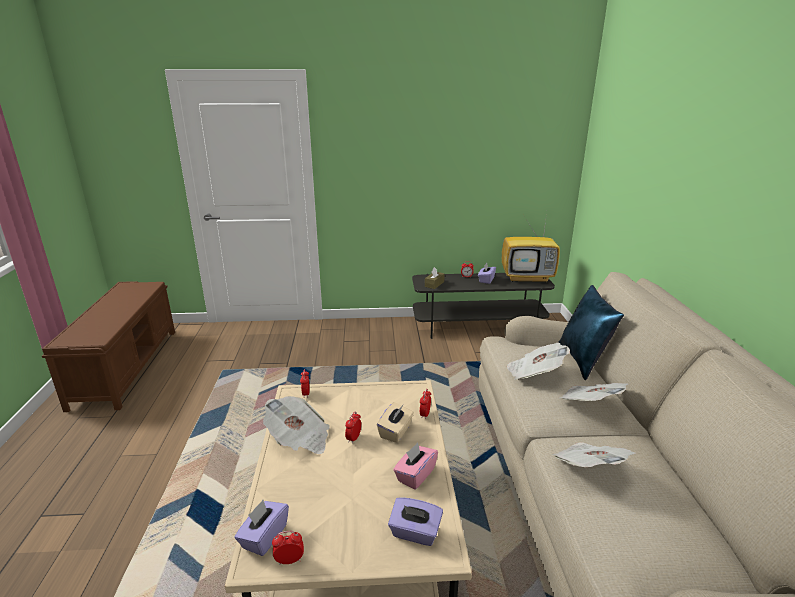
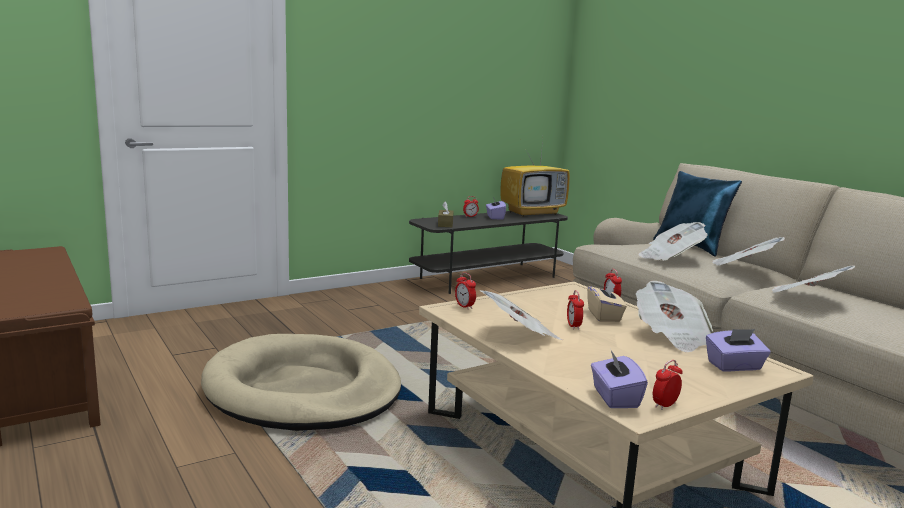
camera: 30 degrees left, 10 degrees down
pink tissue box [393,443,438,489] -> newspaper [636,281,713,352]
none -> beige dog bed [201,334,401,431]

